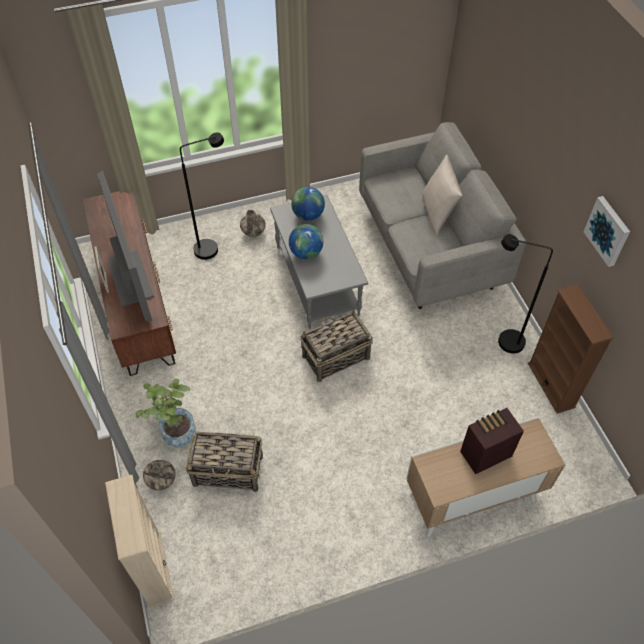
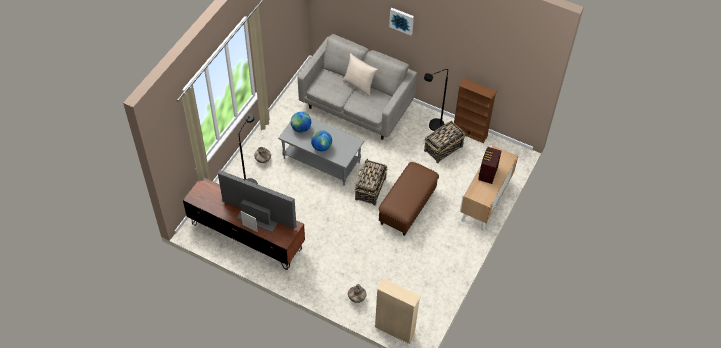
camera: 45 degrees left, 0 degrees up
potted plant [135,379,196,448] -> none
basket [185,431,263,492] -> basket moved to [424,121,465,163]
picture [584,196,630,267] -> picture moved to [389,8,414,35]
none -> brown ottoman [379,162,439,236]

